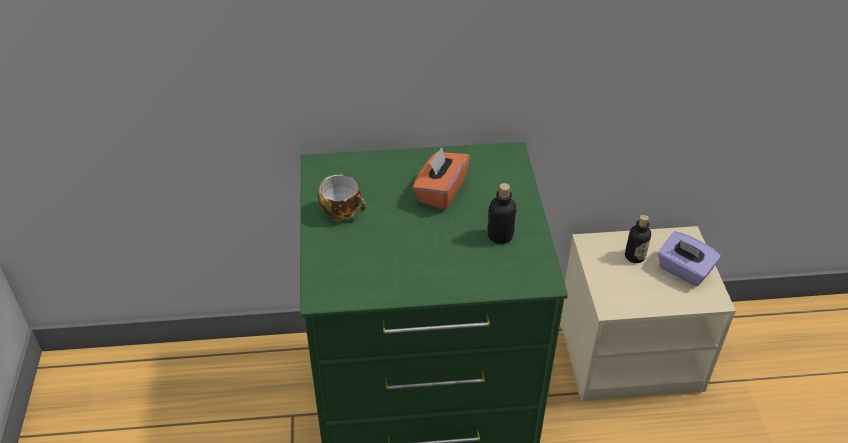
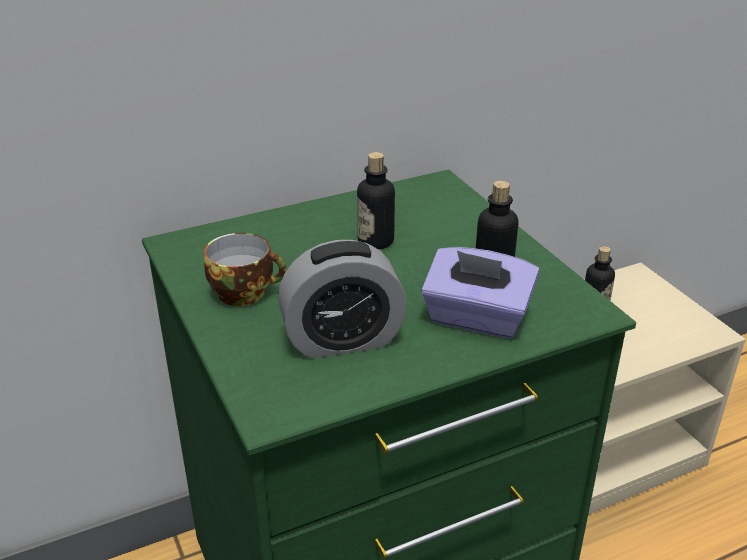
camera: 20 degrees left, 10 degrees down
orange tissue box [413,147,470,210] -> bottle [357,152,395,249]
purple tissue box [658,231,721,286] -> purple tissue box moved to [421,247,539,338]
none -> alarm clock [278,240,407,358]

